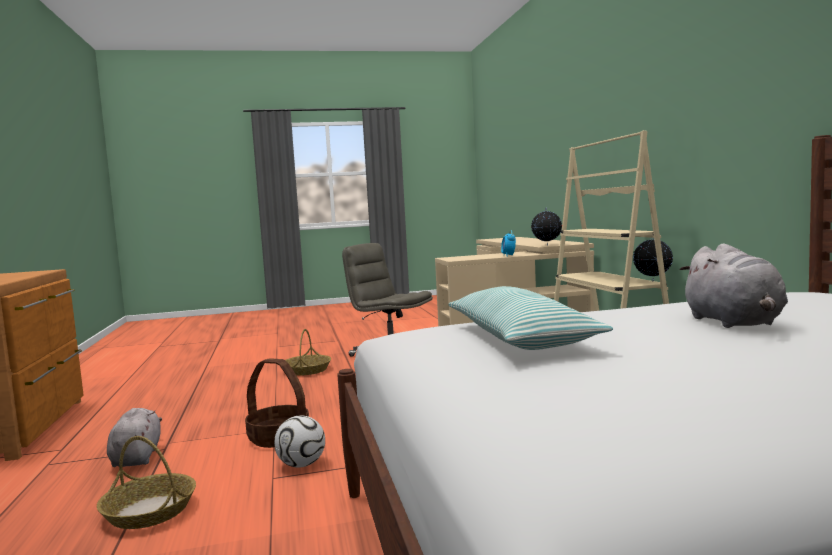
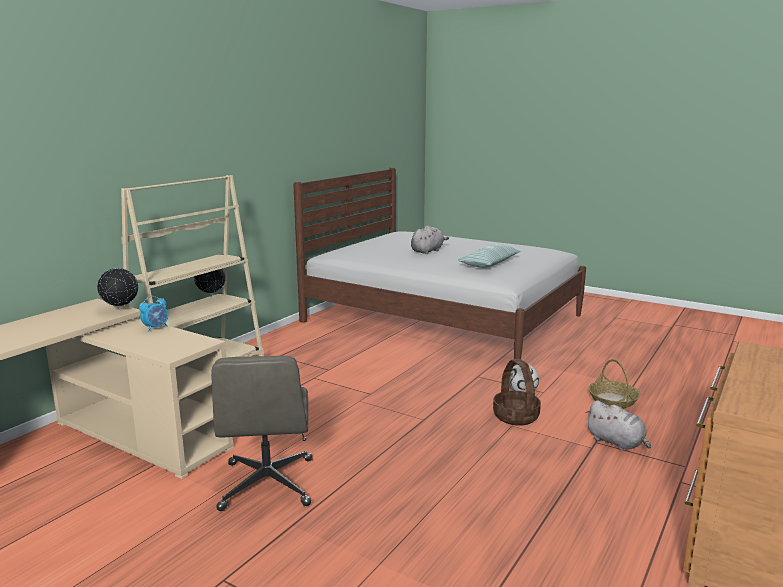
camera: 135 degrees left, 10 degrees up
grey plush toy [107,408,162,467] -> grey plush toy turned 75 degrees counterclockwise [586,400,651,450]
basket [286,329,331,375] -> none

